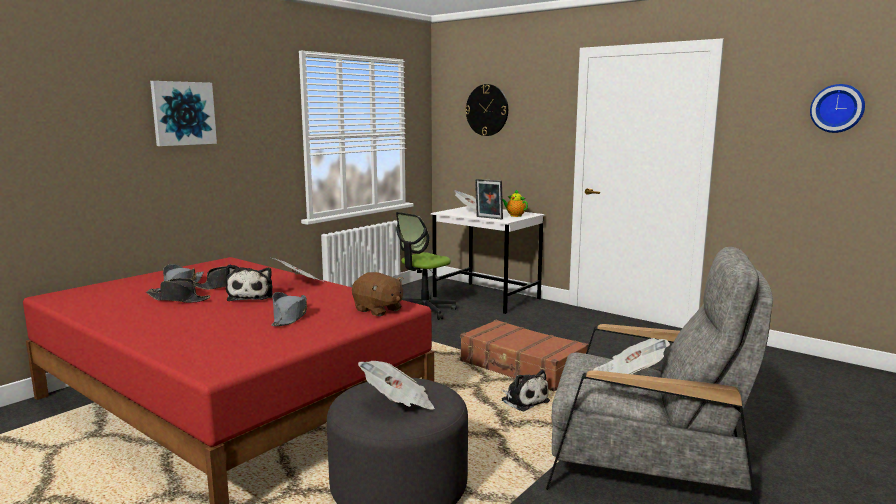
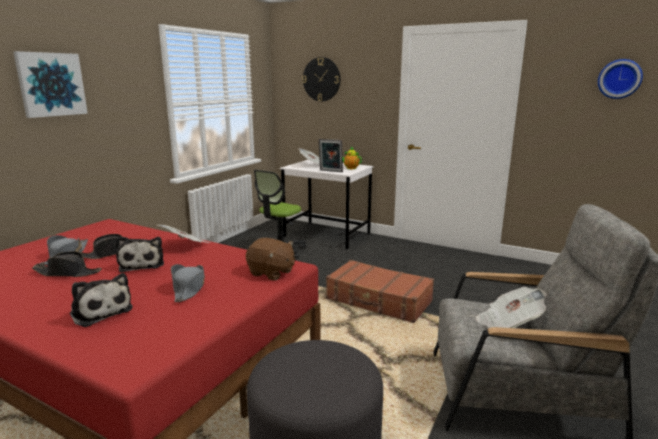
camera: 10 degrees left, 5 degrees up
newspaper [358,361,435,410] -> none
plush toy [502,370,550,411] -> plush toy moved to [70,273,133,327]

